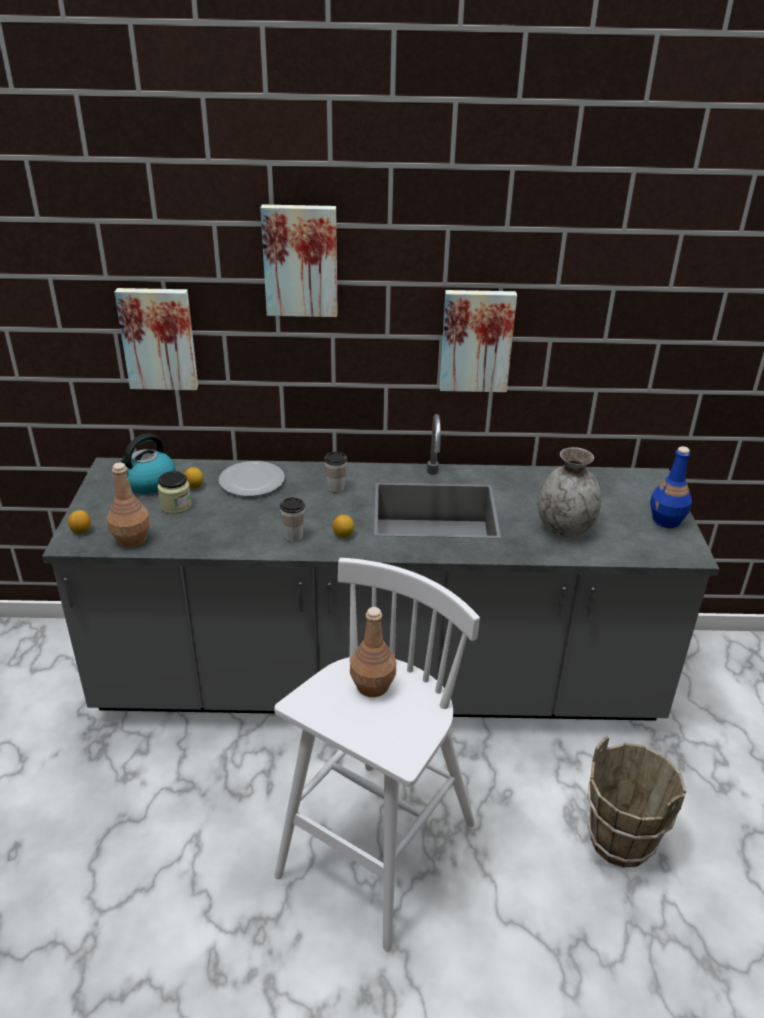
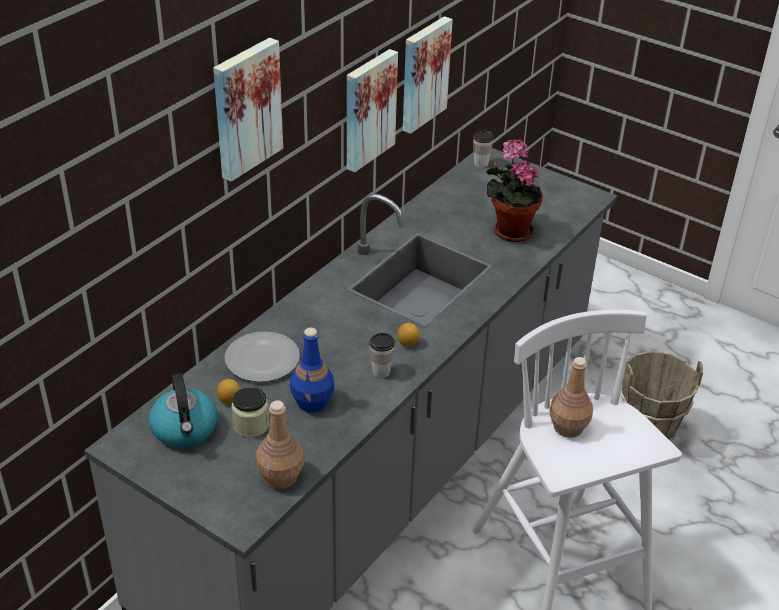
camera: 55 degrees left, 5 degrees up
lemon [68,510,91,534] -> none
picture [114,288,198,390] -> picture moved to [403,16,453,134]
cup [324,452,347,493] -> cup moved to [473,131,494,168]
grey vase [538,447,601,537] -> potted plant [486,139,543,242]
blue bottle [650,446,692,528] -> blue bottle moved to [290,327,334,413]

